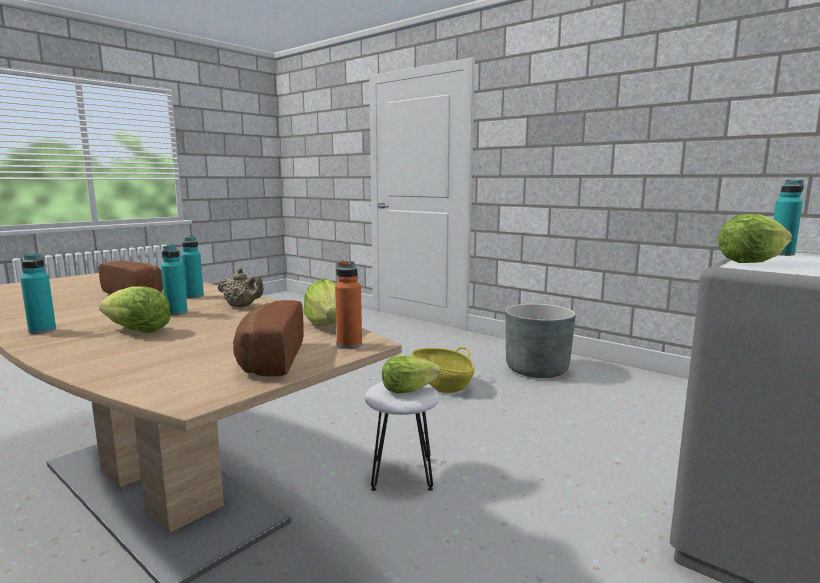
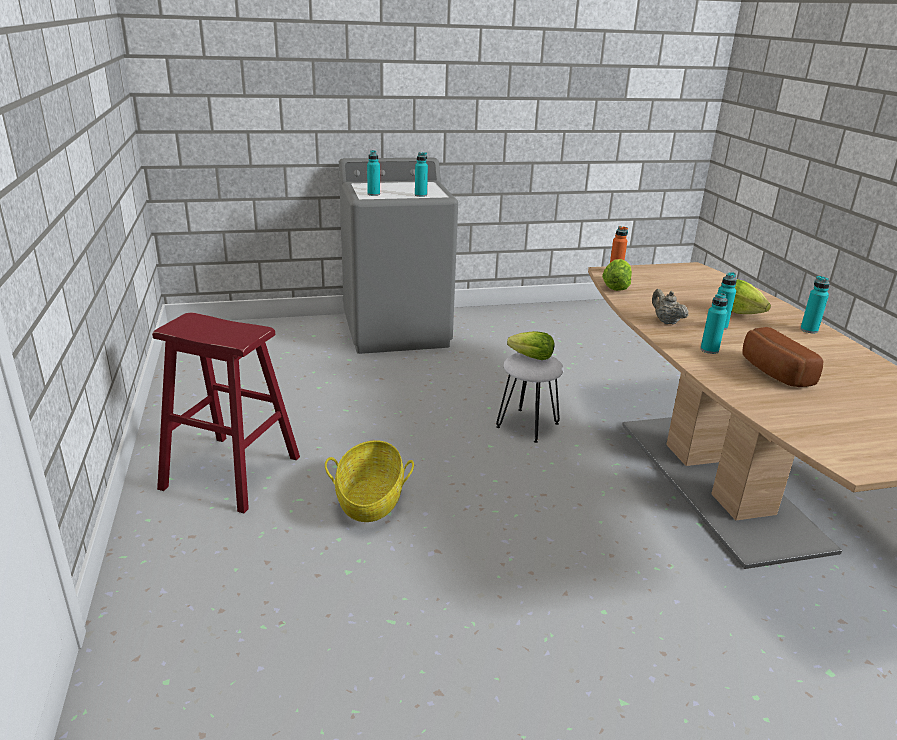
camera: 145 degrees left, 15 degrees up
bread [233,300,304,376] -> none
grey planter [505,304,576,378] -> red stool [152,312,300,513]
lettuce [717,214,792,263] -> turquoise bottle [415,152,428,197]

